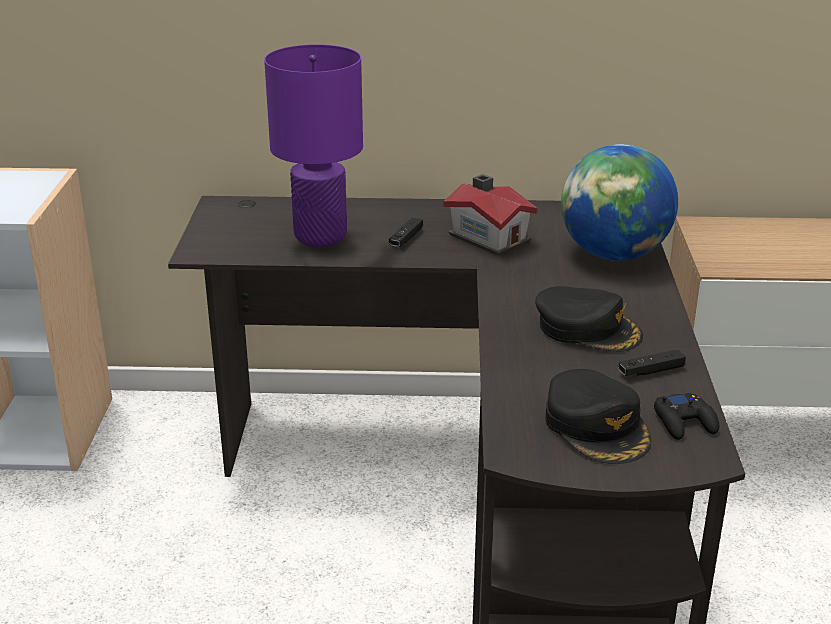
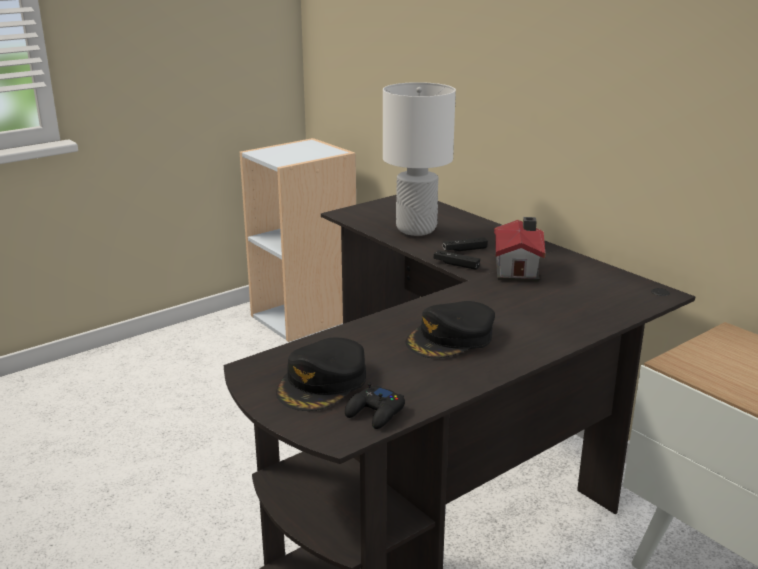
camera: 50 degrees right, 5 degrees down
purple table lamp [264,44,363,247] -> white table lamp [383,82,456,236]
black cap [535,286,643,352] -> black cap turned 60 degrees clockwise [405,301,495,358]
globe [561,144,678,261] -> none
black game controller [618,349,686,376] -> black game controller moved to [434,250,480,270]

